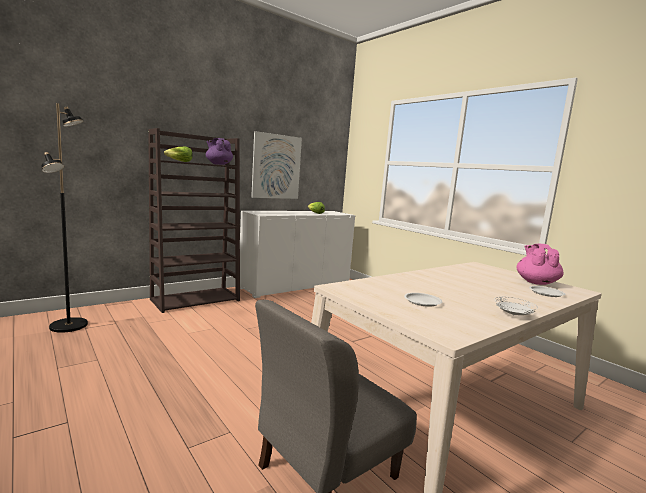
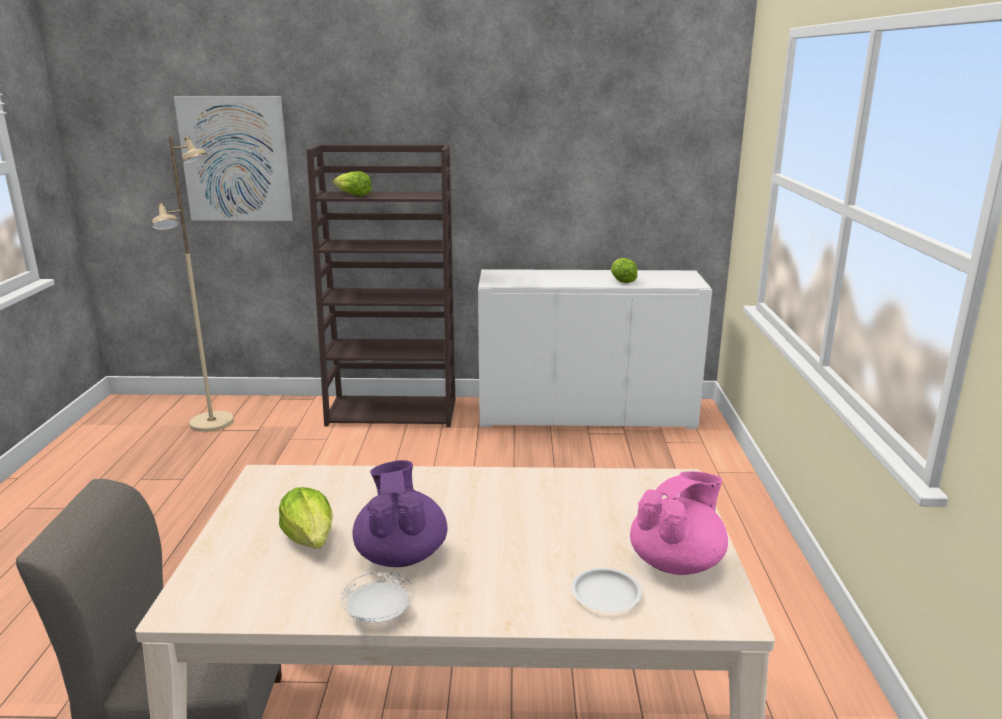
camera: 40 degrees right, 10 degrees up
black floor lamp [41,103,88,333] -> beige floor lamp [152,137,234,432]
purple teapot [206,138,233,165] -> purple teapot moved to [353,460,448,567]
picture [251,131,302,199] -> picture moved to [174,96,293,221]
white plate [404,293,442,307] -> lettuce [279,487,333,549]

